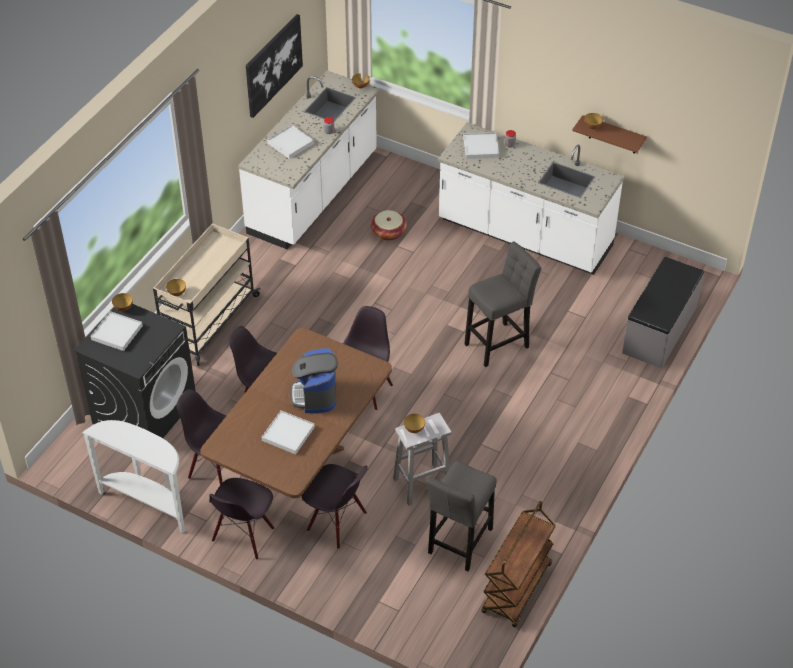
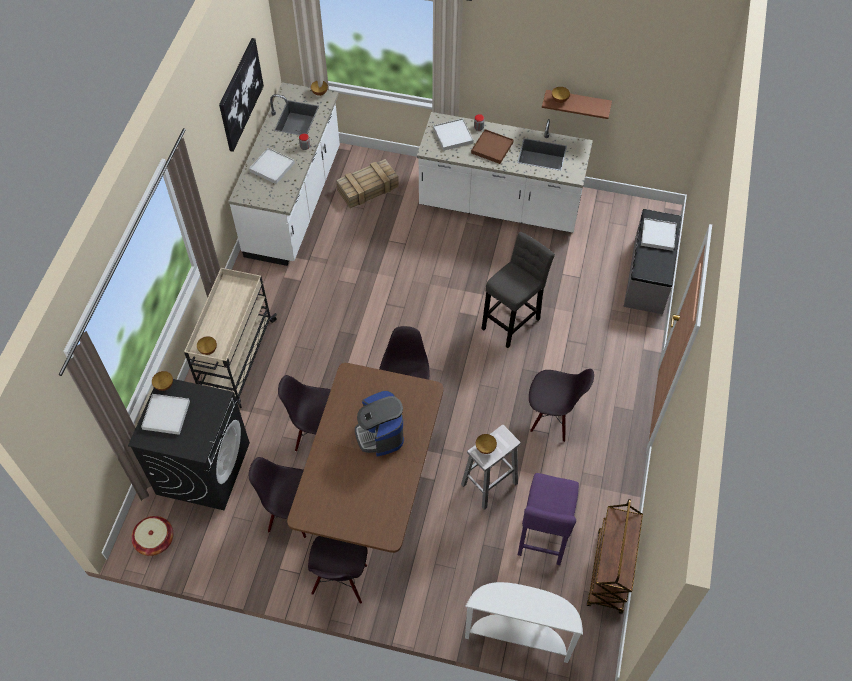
camera: 15 degrees left, 10 degrees up
white console table [82,420,185,533] -> white console table moved to [465,582,583,663]
white tray [262,411,315,454] -> white tray moved to [641,218,677,251]
black chair [301,464,368,549] -> black chair moved to [529,369,594,442]
basket [371,210,407,241] -> basket moved to [131,516,173,556]
grey stool [426,461,496,571] -> purple stool [518,473,579,565]
none -> crate [336,159,399,208]
none -> brown tray [471,129,514,164]

